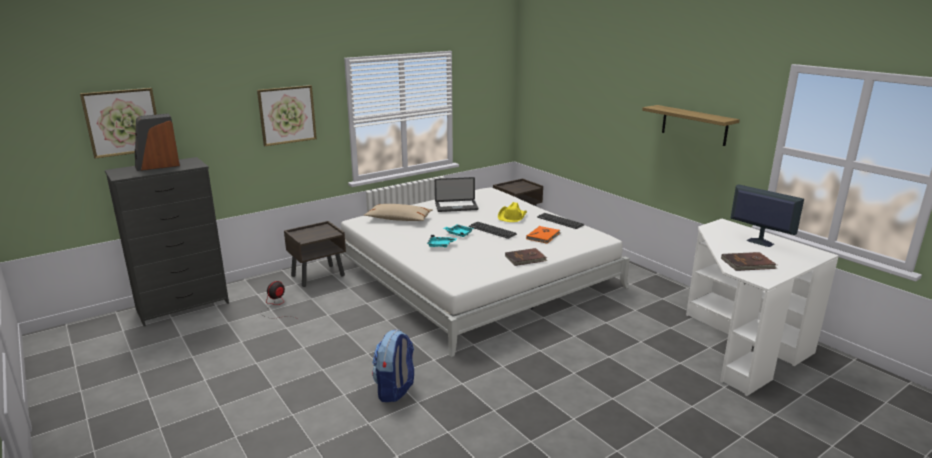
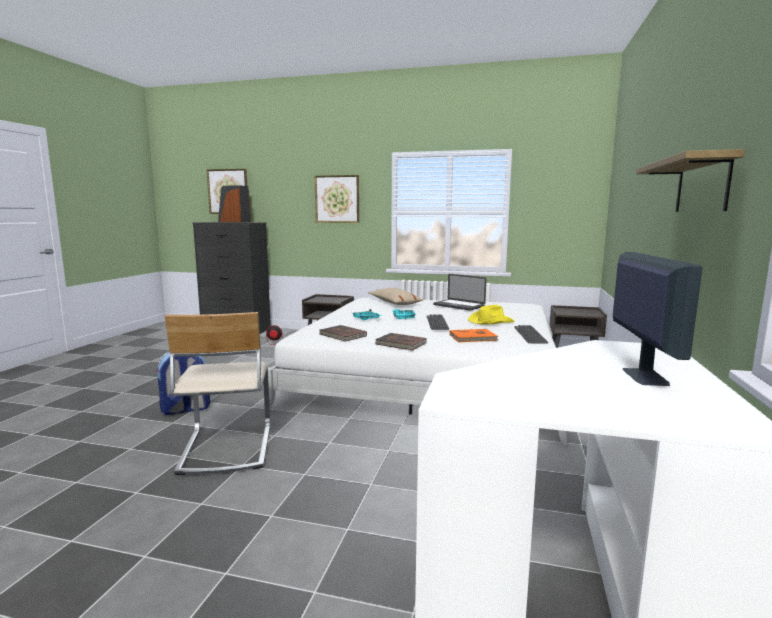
camera: 50 degrees right, 10 degrees down
brown book [721,252,778,271] -> brown book moved to [320,325,367,342]
none -> beige chair [165,312,270,475]

